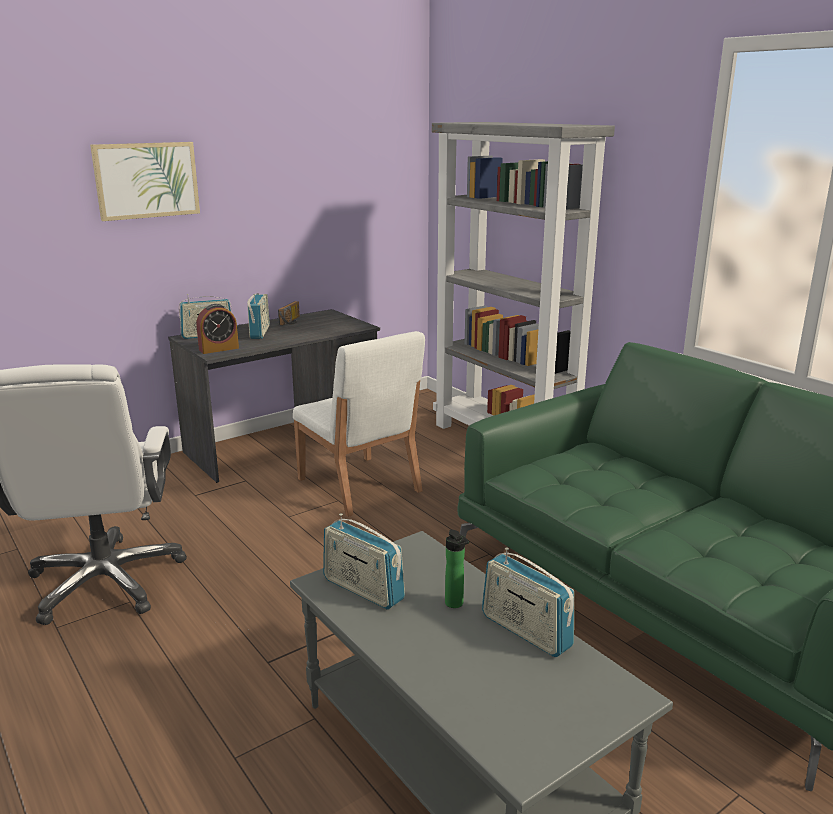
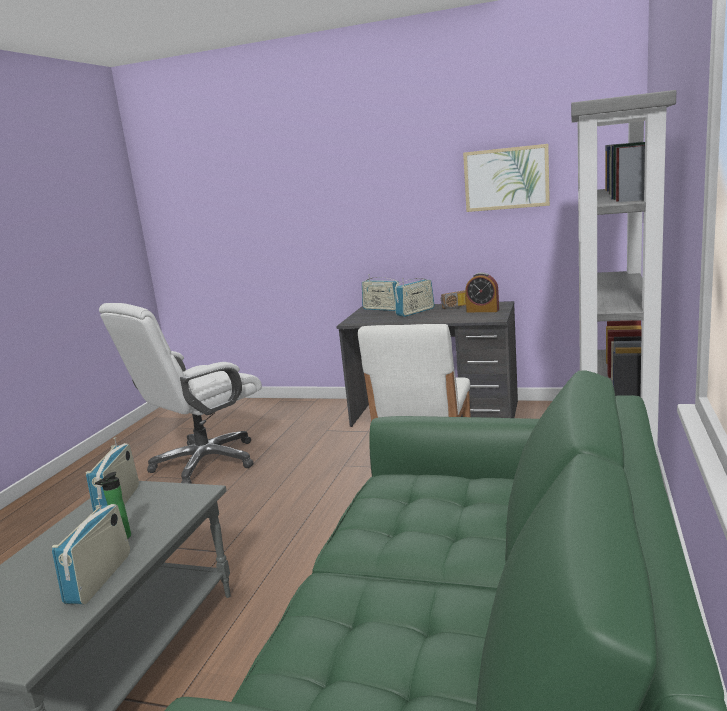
camera: 55 degrees right, 5 degrees down
picture [90,142,200,221] -> picture moved to [463,144,550,212]
alarm clock [196,304,239,354] -> alarm clock moved to [465,272,499,312]

